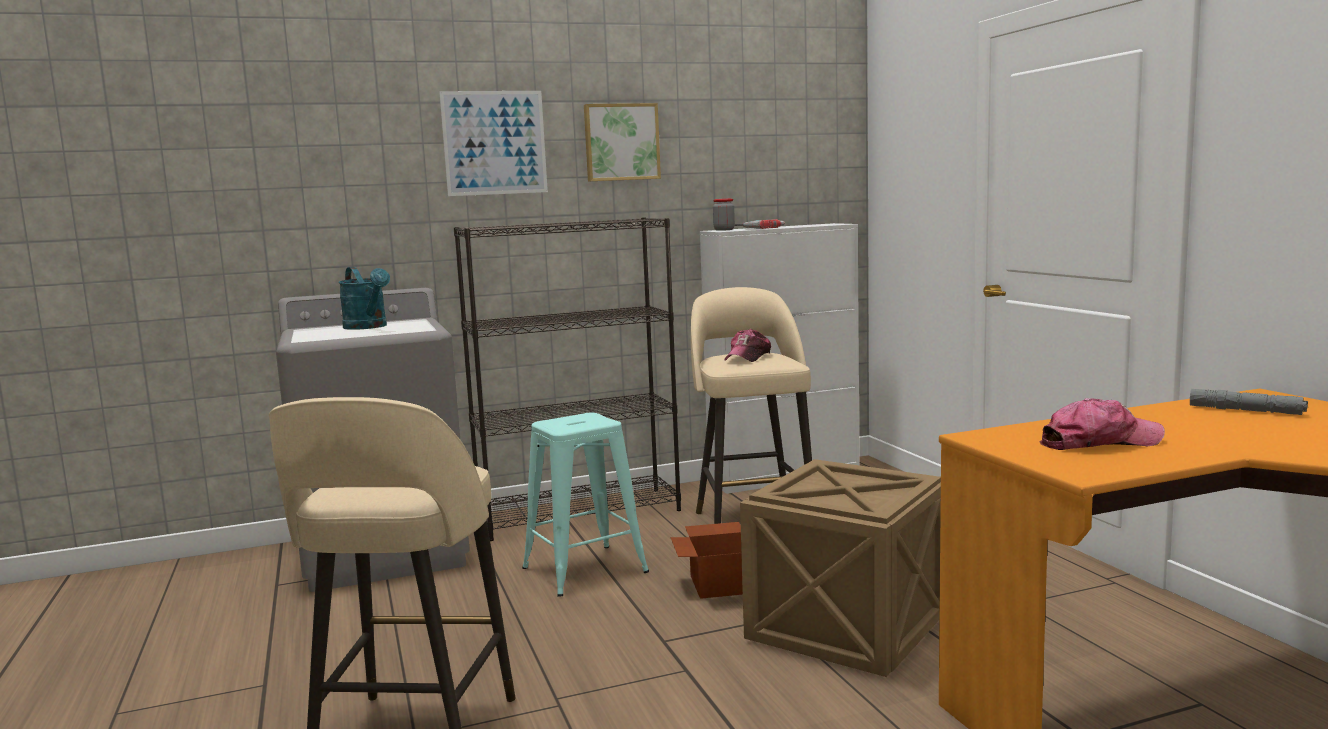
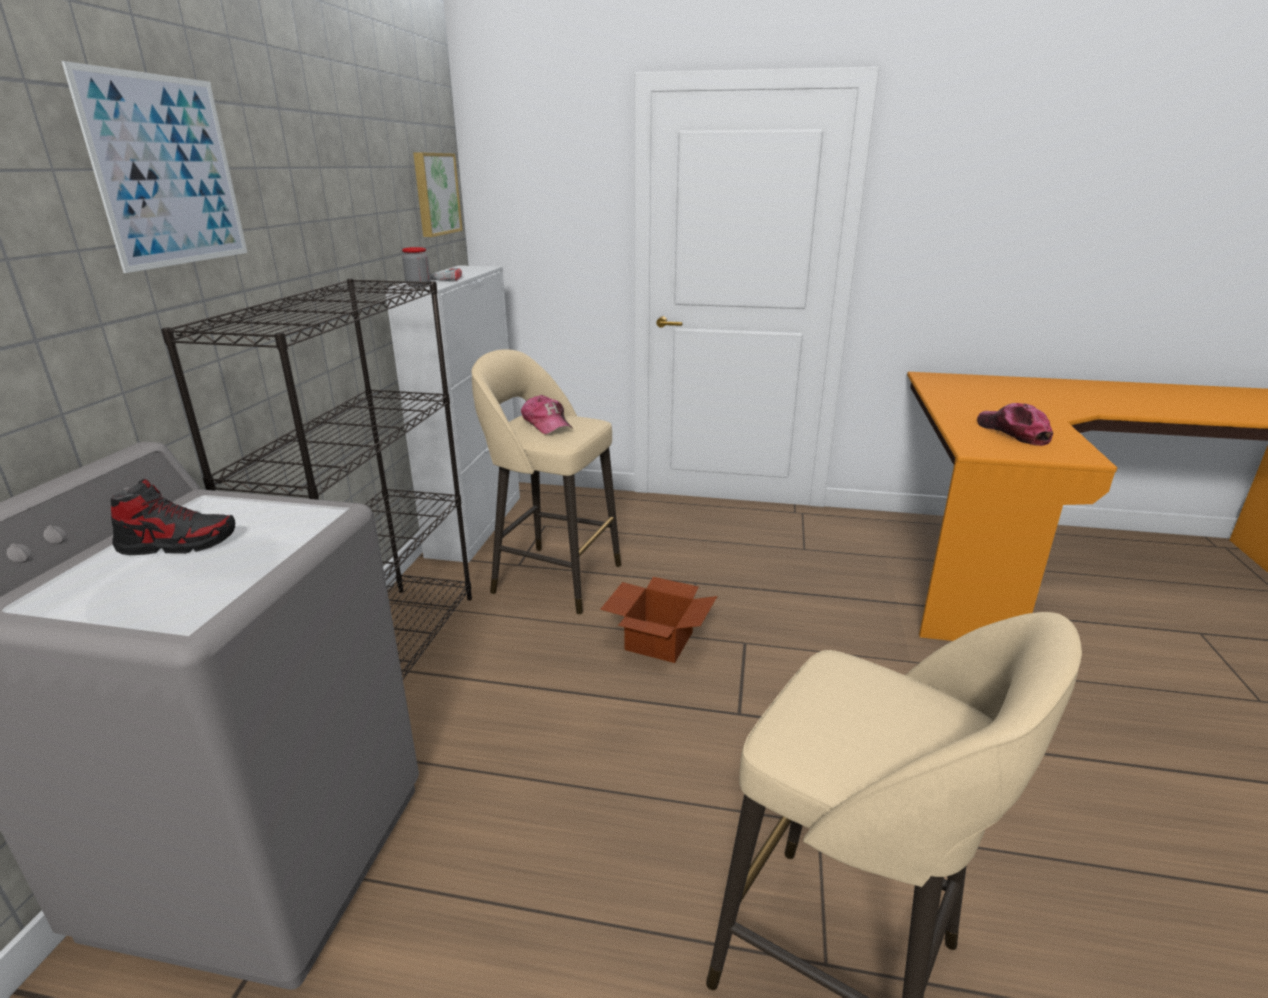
camera: 60 degrees left, 15 degrees up
turquoise watering can [338,267,390,330] -> shoe [111,479,235,555]
turquoise stool [522,413,649,596] -> none
picture [584,103,661,181] -> picture moved to [413,153,463,237]
crate [740,459,941,677] -> none
cap [1039,398,1165,450] -> cap turned 45 degrees counterclockwise [977,403,1053,446]
grey flashlight [1190,389,1308,415] -> none

